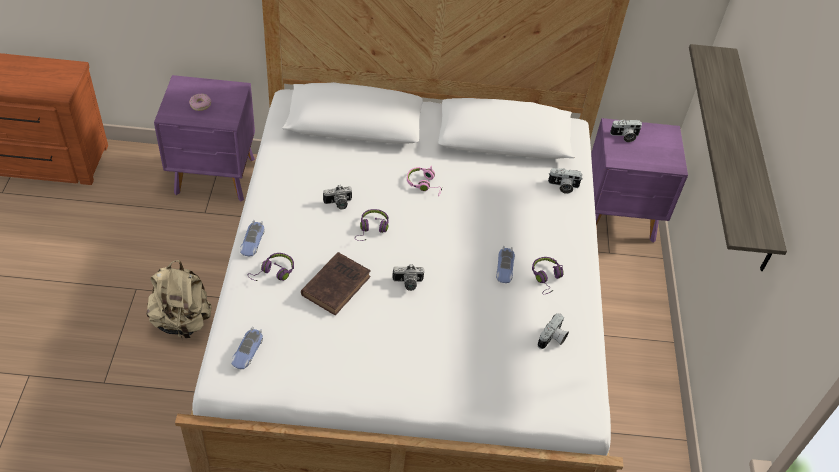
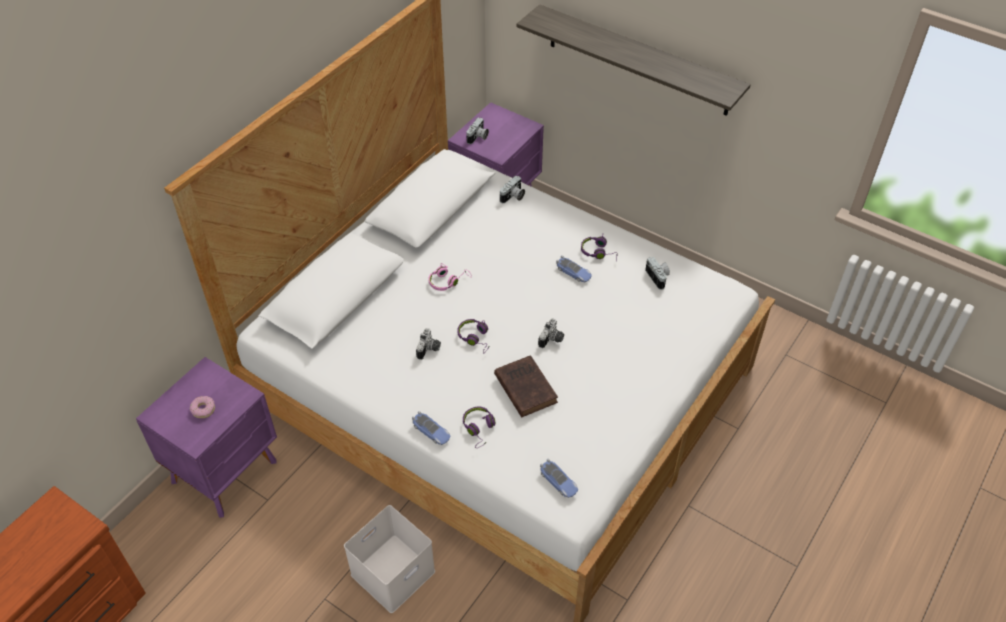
camera: 55 degrees left, 0 degrees up
beige backpack [147,260,211,339] -> white storage box [344,505,435,613]

